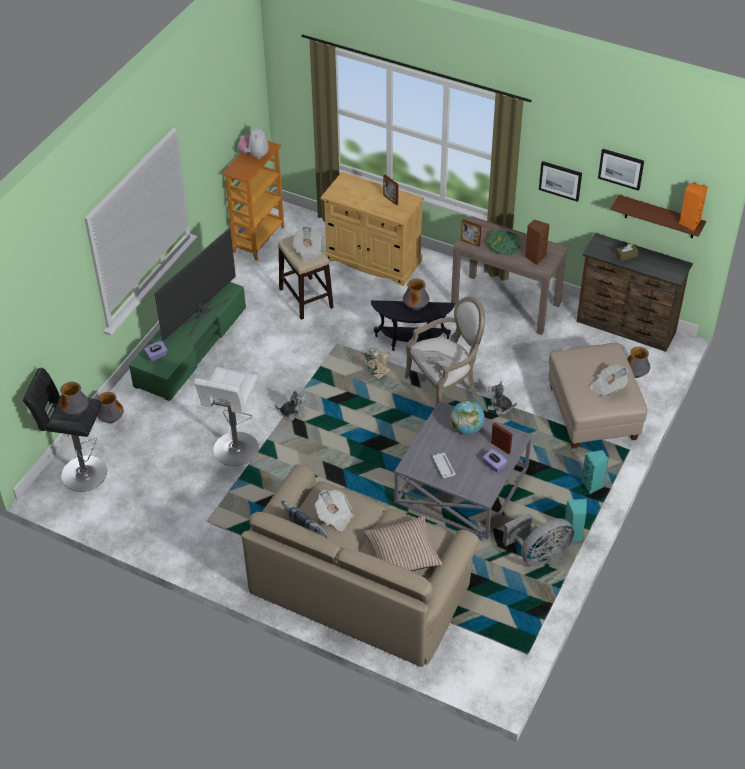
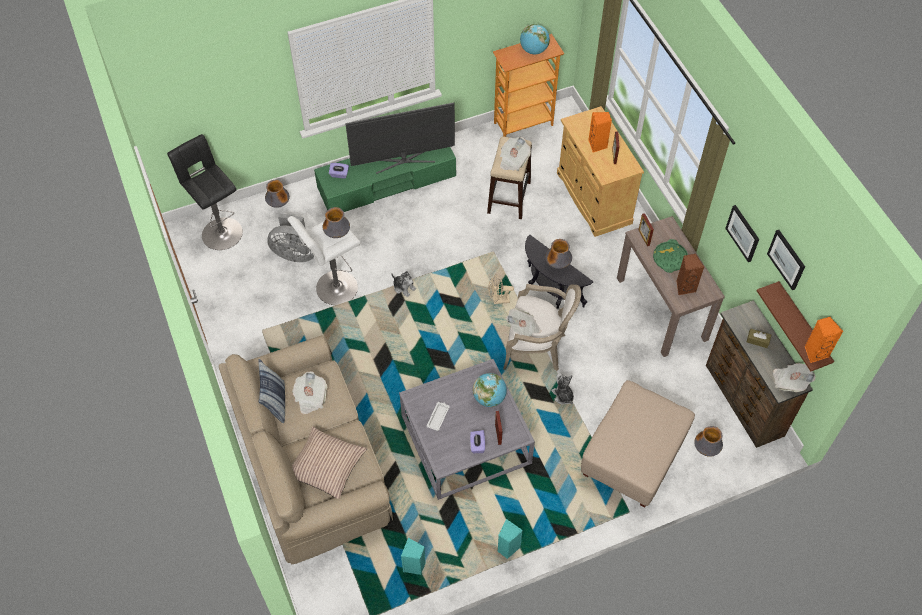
camera: 40 degrees right, 10 degrees up
vase [59,382,89,416] -> vase moved to [323,207,350,238]
plush toy [238,127,269,159] -> globe [520,24,550,54]
grey fan [503,513,575,567] -> grey fan moved to [267,213,314,262]
turquoise speaker [581,450,609,494] -> turquoise speaker moved to [401,538,426,575]
newspaper [590,364,629,398] -> newspaper moved to [773,363,815,392]
none -> orange speaker [588,112,612,153]

